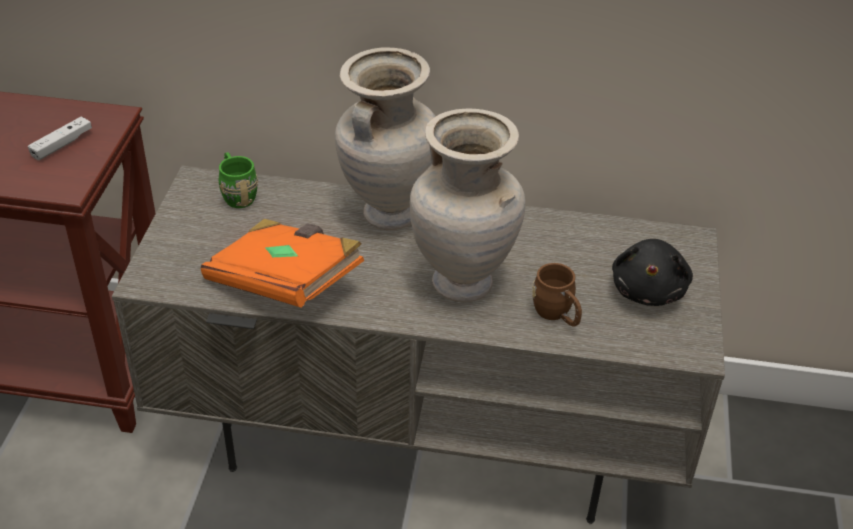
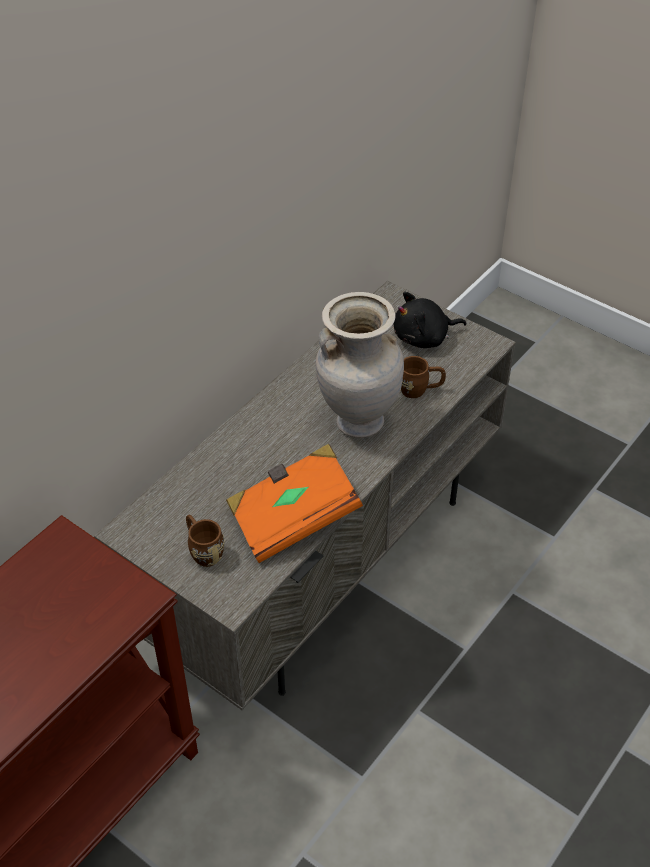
camera: 60 degrees left, 5 degrees up
white game controller [28,117,92,160] -> none
green mug [219,152,258,208] -> none
beige vase [335,48,436,230] -> none
black plush toy [612,239,693,306] -> black plush toy turned 120 degrees clockwise [393,292,466,348]
none -> brown mug [186,514,225,567]

